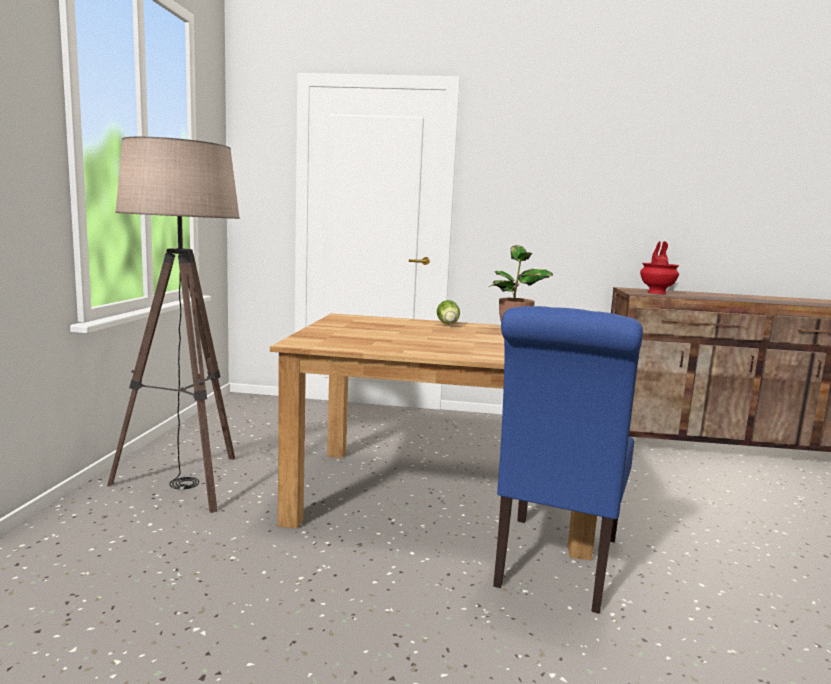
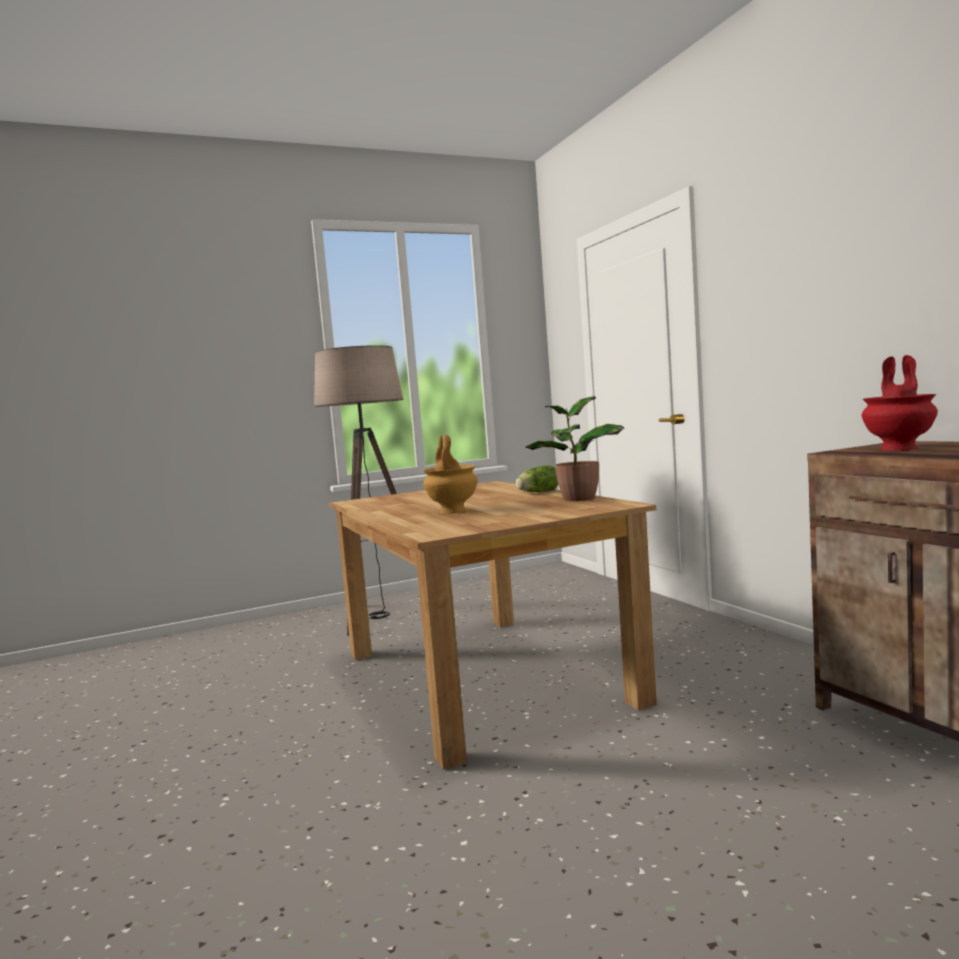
camera: 60 degrees right, 5 degrees down
blue chair [493,306,643,614] -> none
none -> brown vase [423,435,478,514]

